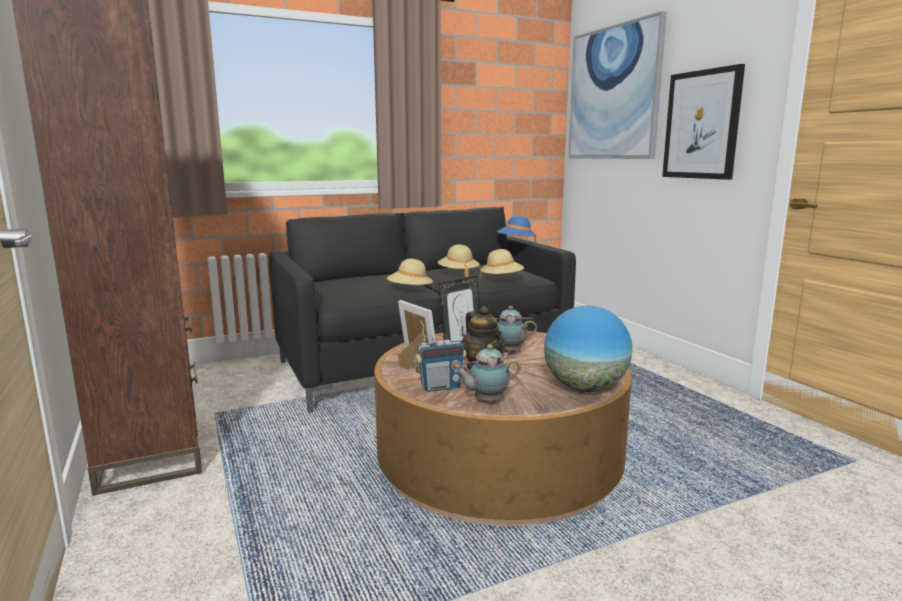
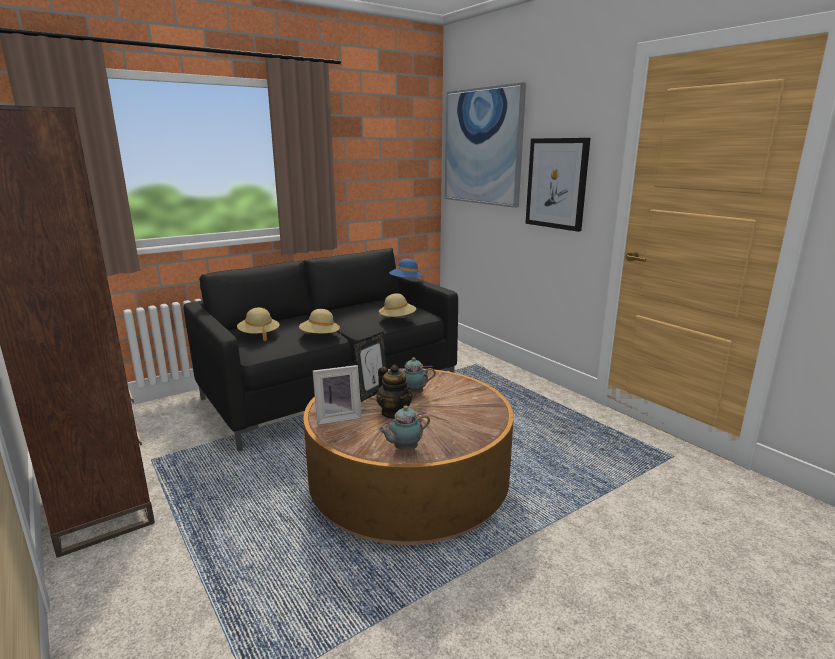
camera: 10 degrees left, 5 degrees up
picture frame [398,300,436,370] -> picture frame turned 120 degrees clockwise [313,365,362,425]
radio [414,321,466,392] -> none
beige hat [438,245,480,278] -> beige hat moved to [237,307,279,341]
globe [544,305,633,392] -> none

